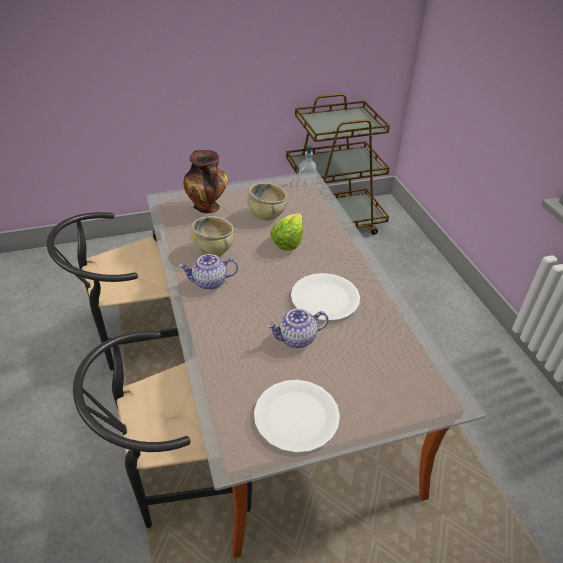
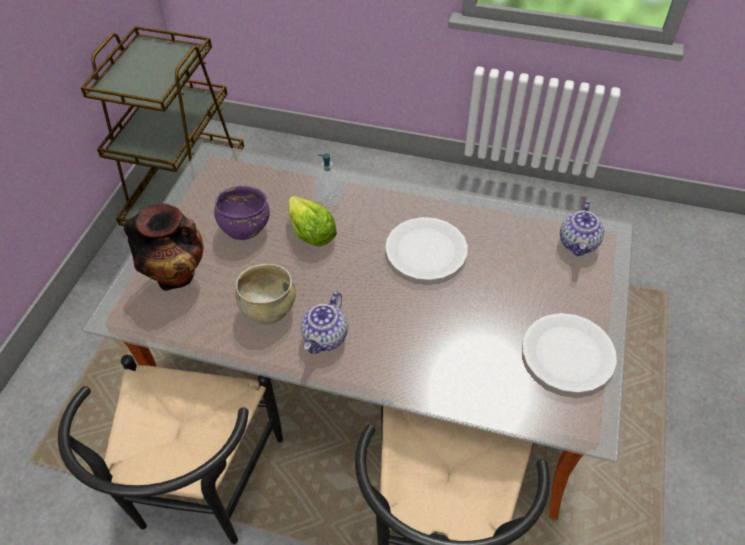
camera: 55 degrees left, 10 degrees up
beige bowl [247,183,287,221] -> purple bowl [214,186,270,240]
teapot [267,309,328,348] -> teapot moved to [560,201,604,256]
soap dispenser [299,145,316,184] -> soap dispenser moved to [314,153,344,207]

